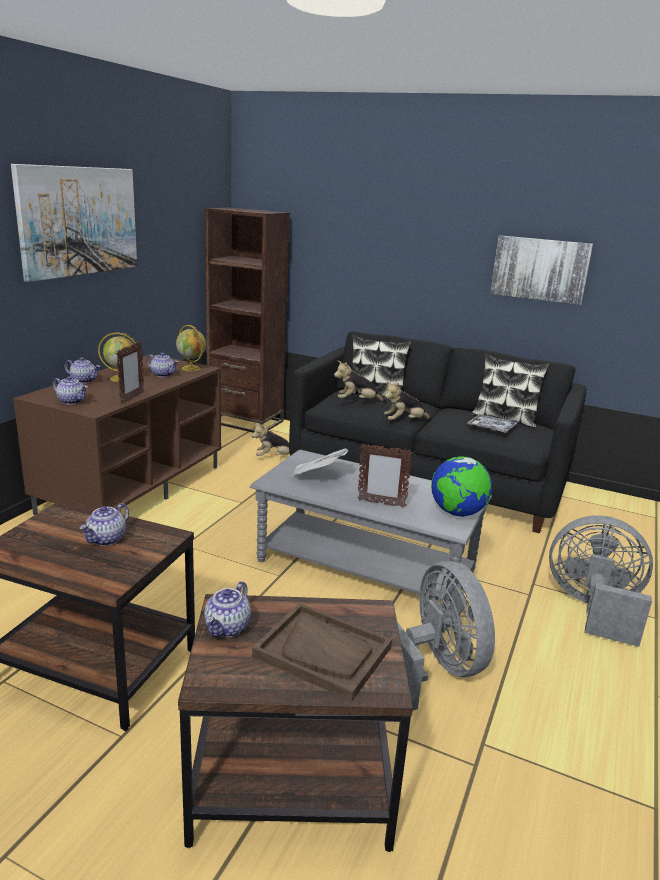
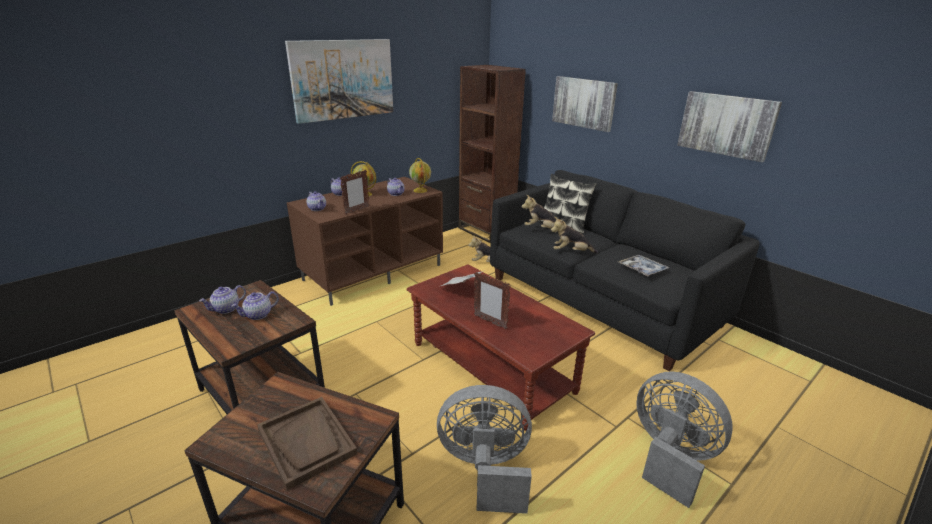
camera: 25 degrees right, 5 degrees up
teapot [204,581,251,637] -> teapot moved to [199,285,246,314]
grey coffee table [250,450,492,612] -> brown coffee table [406,264,595,431]
grey fan [397,561,495,710] -> grey fan turned 90 degrees counterclockwise [437,385,532,514]
globe [431,456,492,517] -> none
pillow [472,354,550,428] -> none
none -> picture [552,76,618,132]

